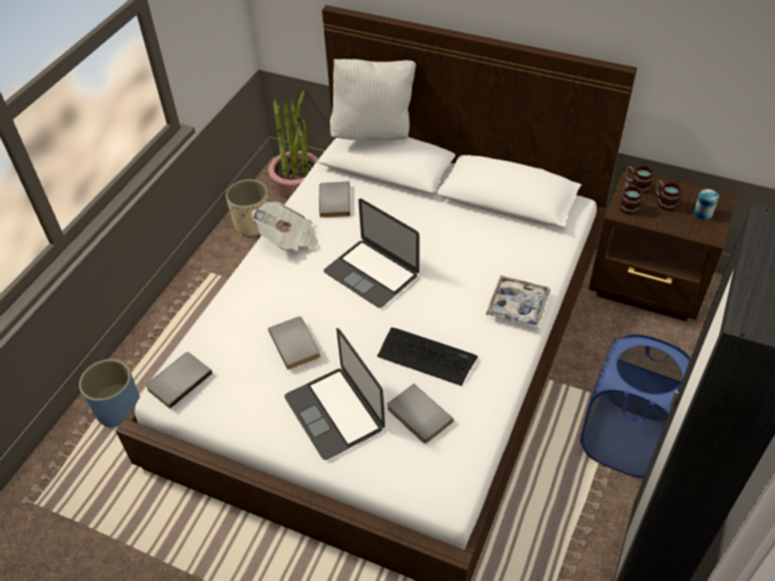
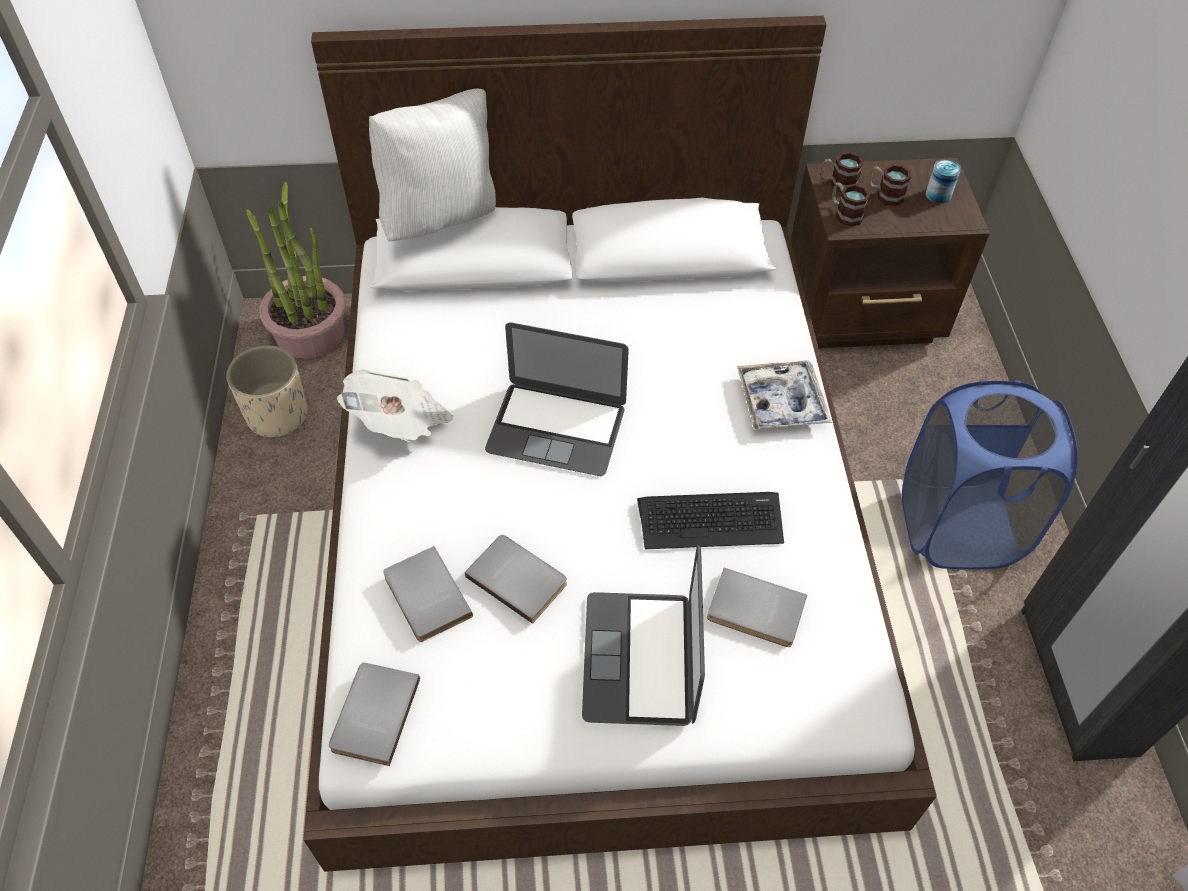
camera: 30 degrees left, 5 degrees up
blue planter [79,359,140,427] -> none
laptop [284,328,385,460] -> laptop turned 60 degrees clockwise [582,544,705,726]
grey book [319,182,350,218] -> grey book moved to [383,546,473,642]

